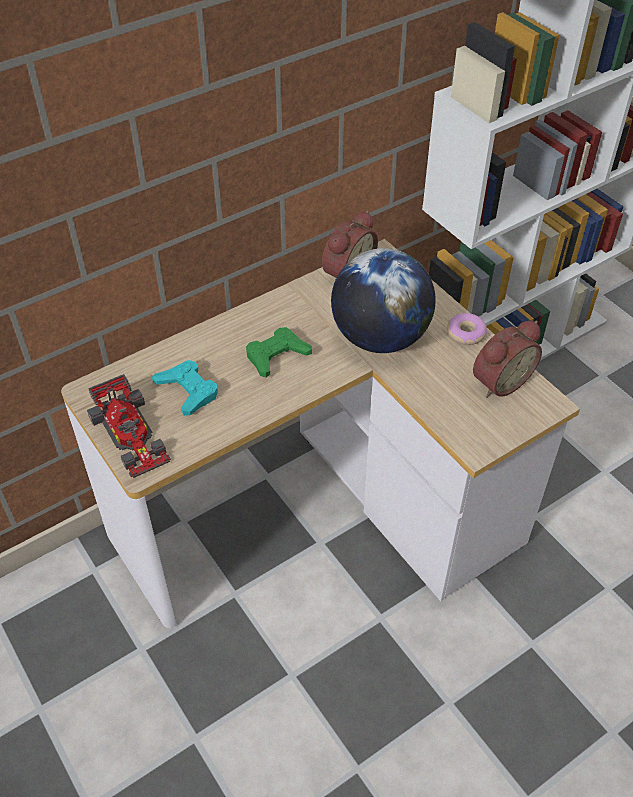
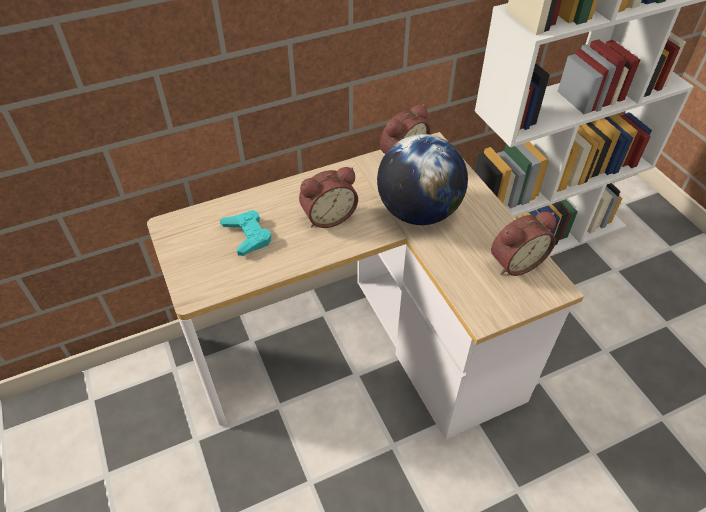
camera: 10 degrees right, 0 degrees up
toy car [87,374,171,478] -> none
green game controller [246,327,312,377] -> alarm clock [299,167,358,228]
donut [447,313,487,345] -> none

